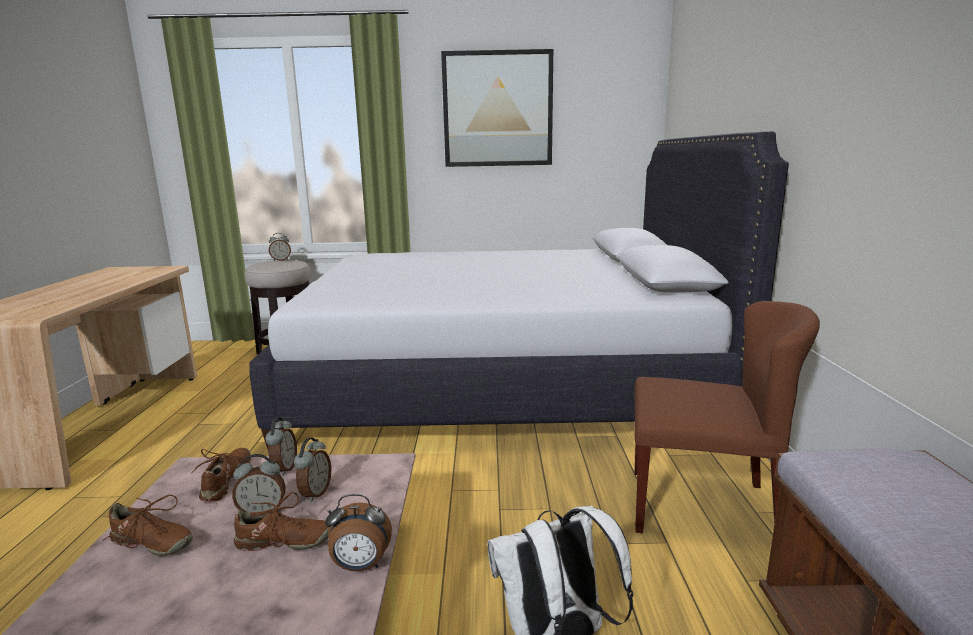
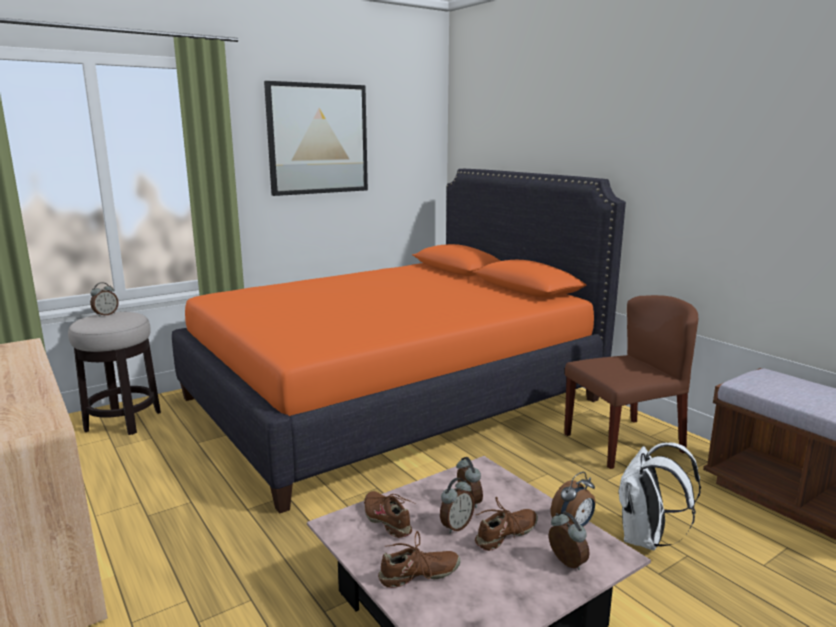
camera: 35 degrees left, 0 degrees up
white bed [249,132,789,449] -> orange bed [172,169,626,514]
alarm clock [265,417,297,476] -> alarm clock moved to [548,512,590,570]

